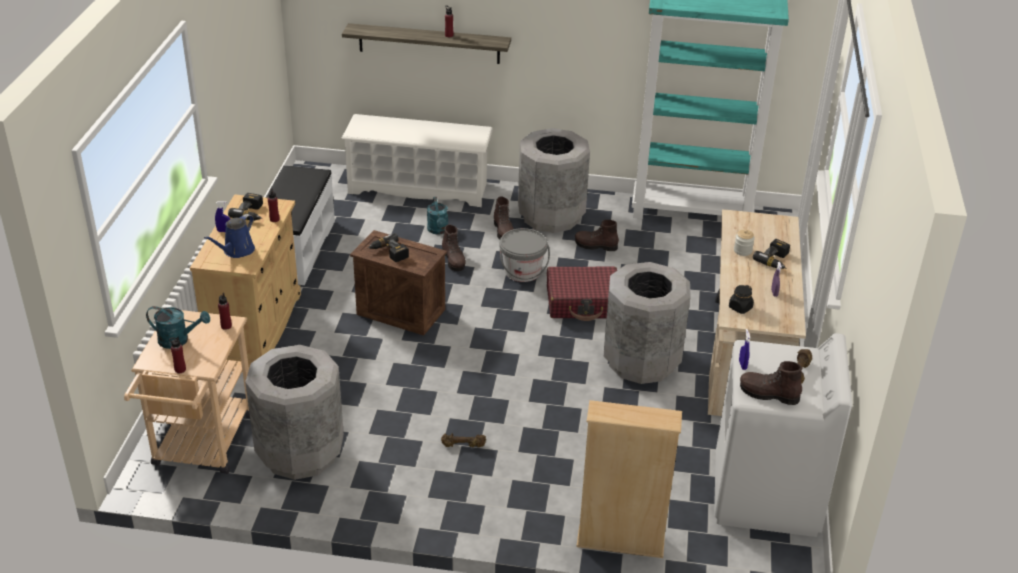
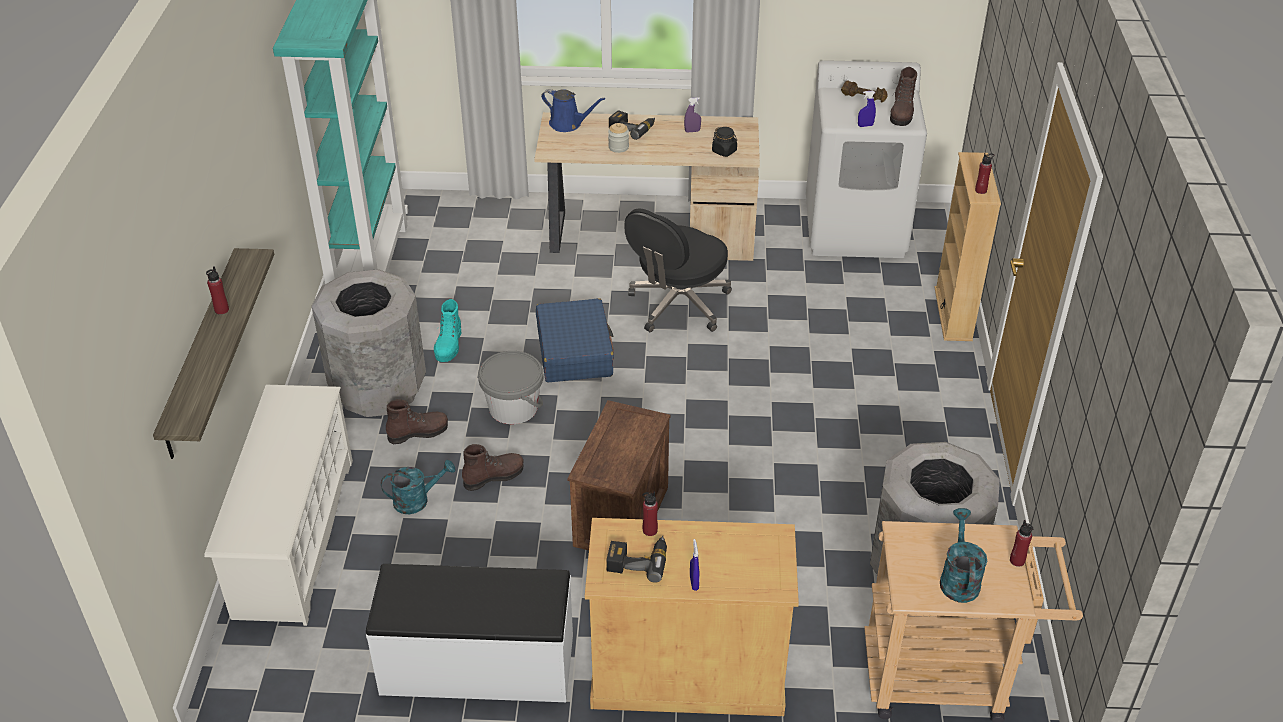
camera: 95 degrees left, 5 degrees up
blue watering can [204,214,255,258] -> blue watering can moved to [541,89,605,132]
red bottle [218,293,232,330] -> red bottle moved to [975,153,994,194]
power drill [367,233,409,262] -> none
brown dumbbell [441,433,486,448] -> none
red suitcase [547,266,617,321] -> blue suitcase [536,298,614,382]
brown boot [575,220,619,251] -> turquoise boot [434,299,462,362]
grey trash can [604,262,691,384] -> black office chair [624,208,732,332]

